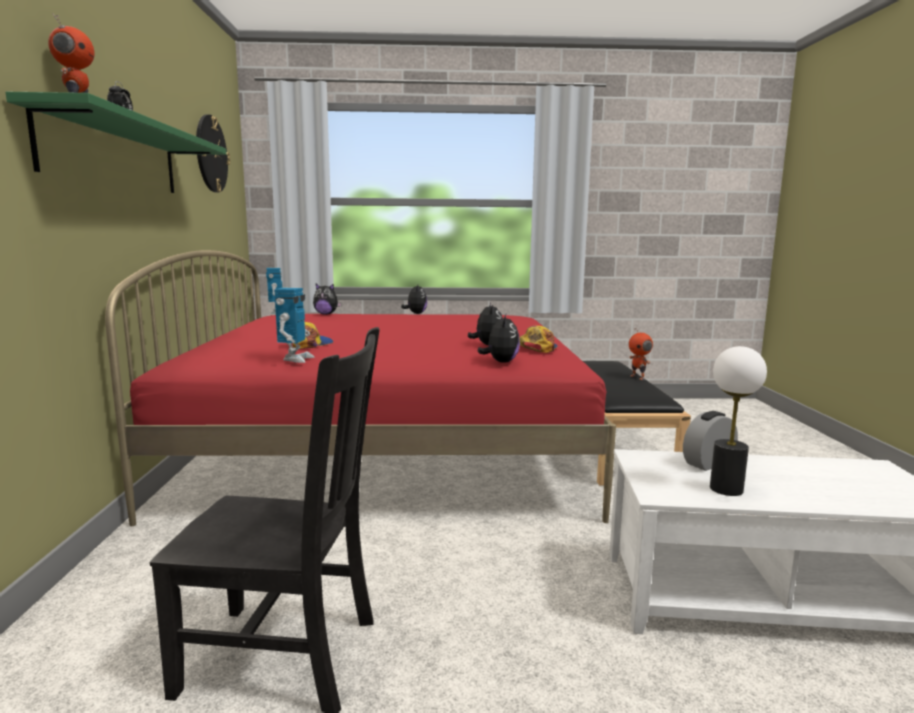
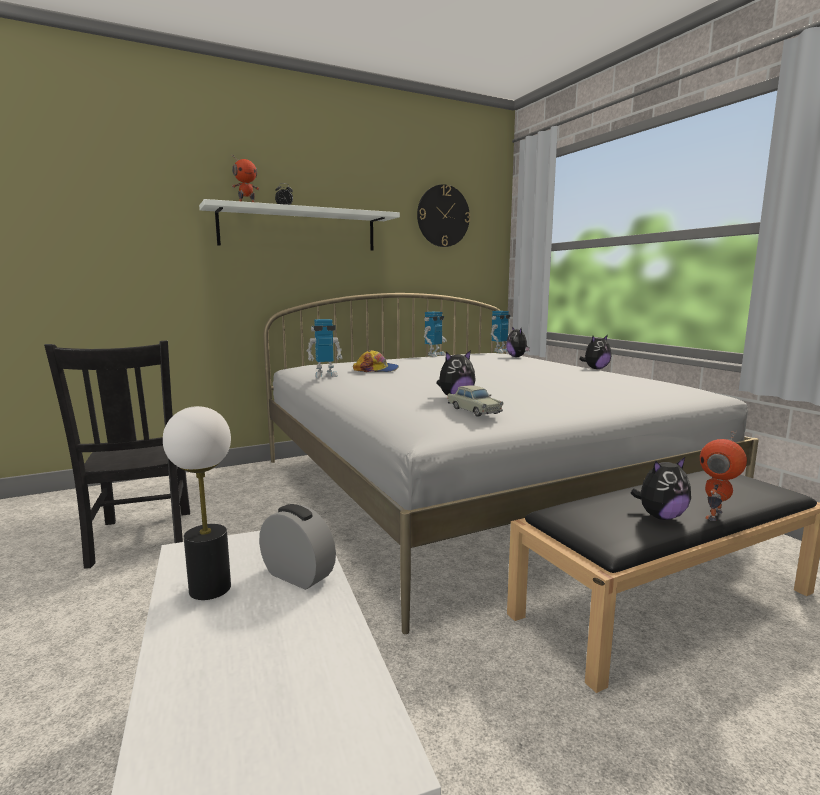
camera: 65 degrees right, 0 degrees up
green shelf [5,92,226,193] -> white shelf [199,199,400,251]
red bed [105,250,616,526] -> white bed [264,293,759,634]
plush toy [477,314,520,363] -> plush toy moved to [631,457,691,520]
cap [519,326,558,353] -> beige toy car [448,385,503,417]
none -> toy robot [424,312,447,357]

